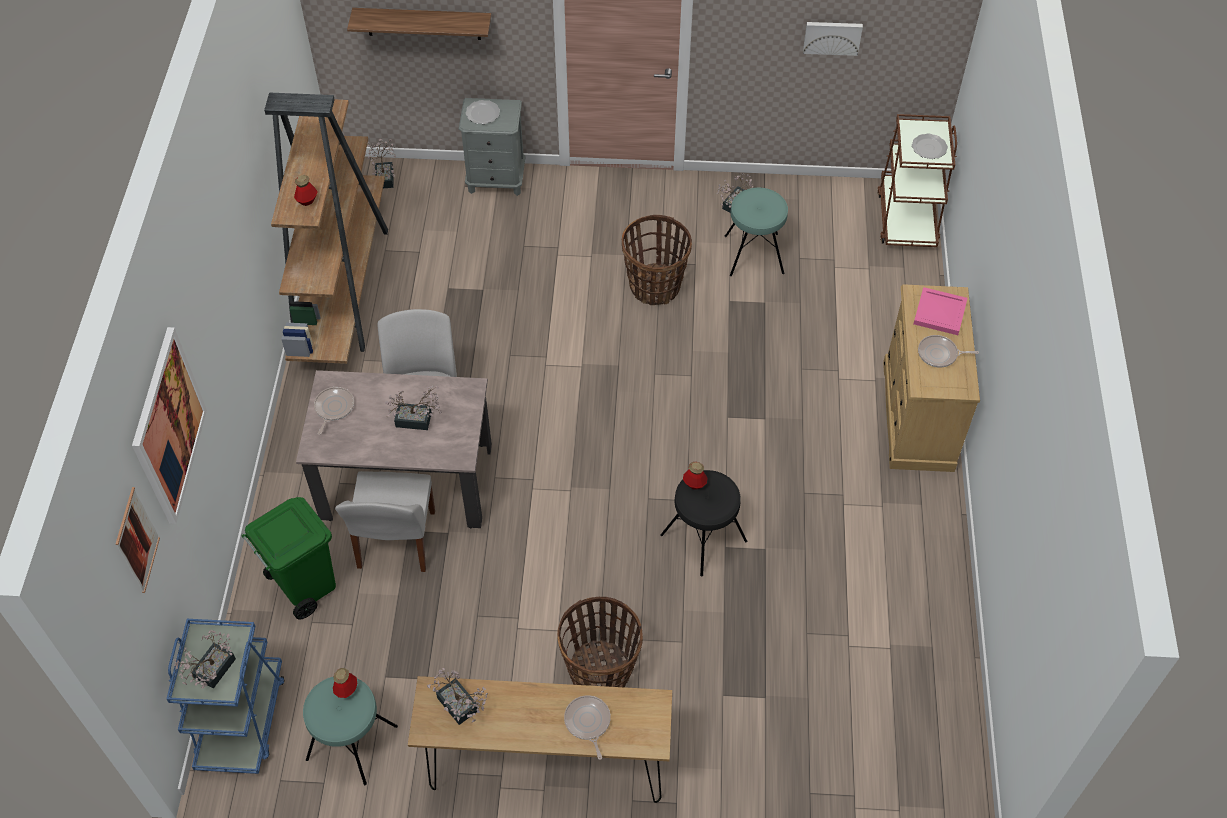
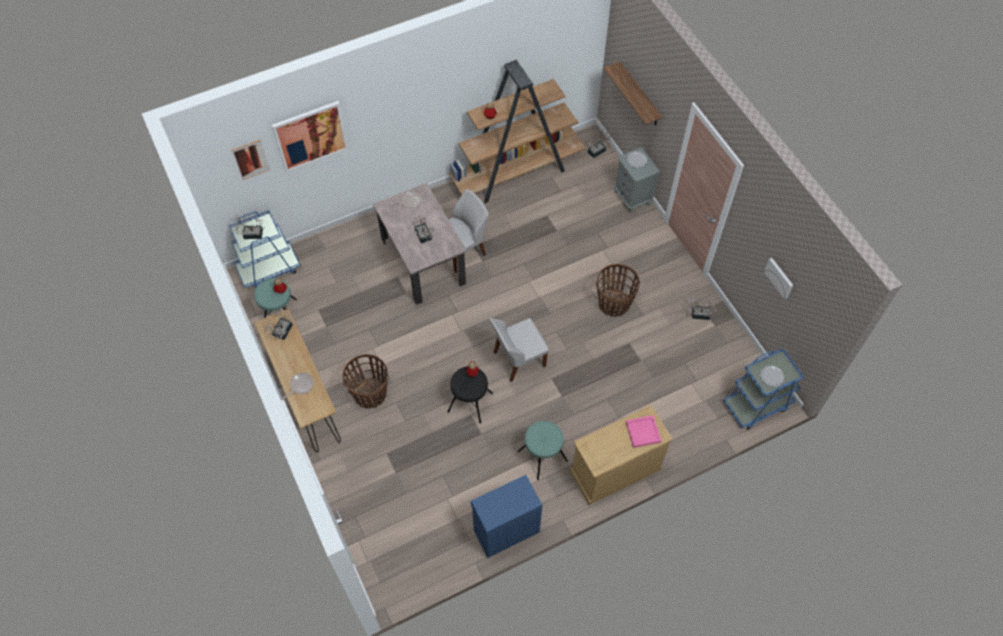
camera: 60 degrees right, 5 degrees up
green trash can [242,497,336,620] -> none
white chair [335,471,435,572] -> white chair moved to [489,318,549,382]
turquoise stool [724,188,788,276] -> turquoise stool moved to [517,421,568,480]
brown cart [877,114,957,247] -> blue cart [723,348,804,429]
frying pan [918,335,979,368] -> none
none -> blue cabinet [471,475,542,558]

